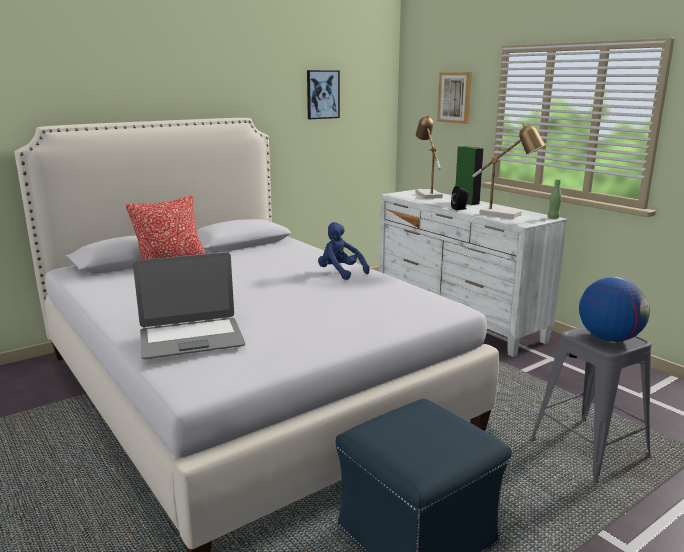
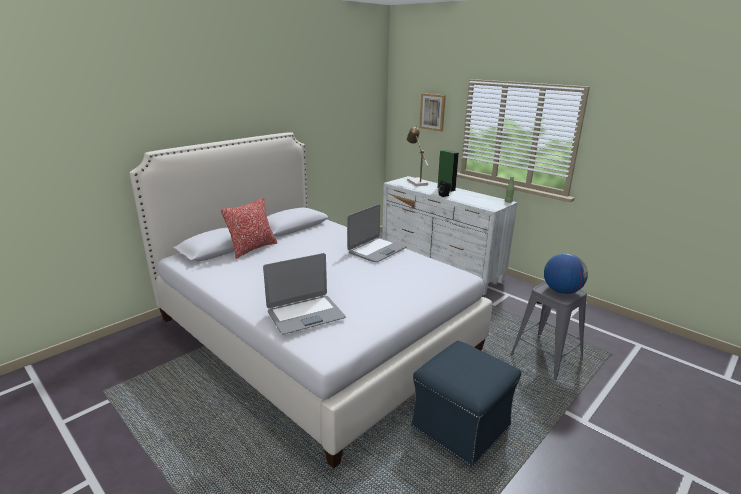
camera: 10 degrees left, 5 degrees up
picture [307,70,340,119] -> none
blue plush toy [318,222,370,280] -> laptop [347,204,407,262]
table lamp [472,123,545,219] -> none

